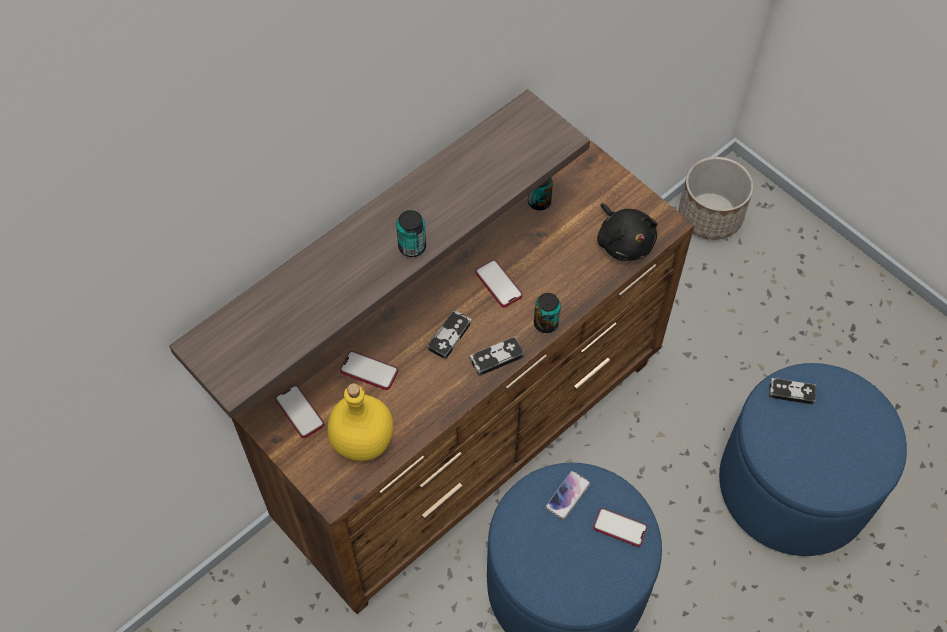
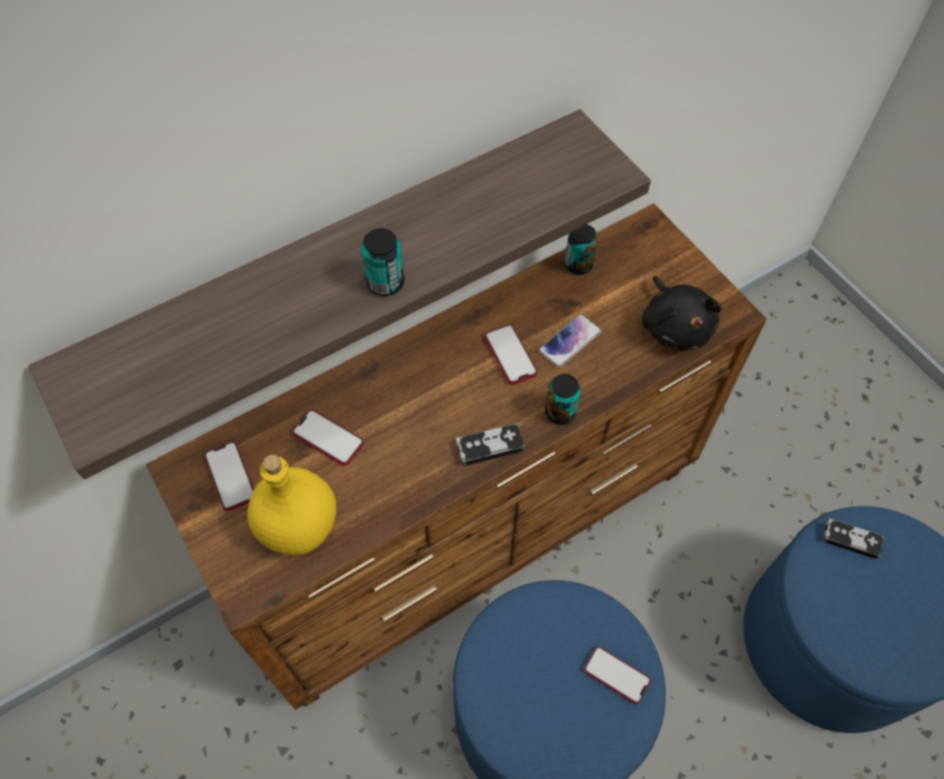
camera: 10 degrees right, 0 degrees up
game controller [427,310,472,360] -> none
phone [545,471,590,520] -> phone moved to [539,314,602,368]
planter [679,157,754,240] -> none

